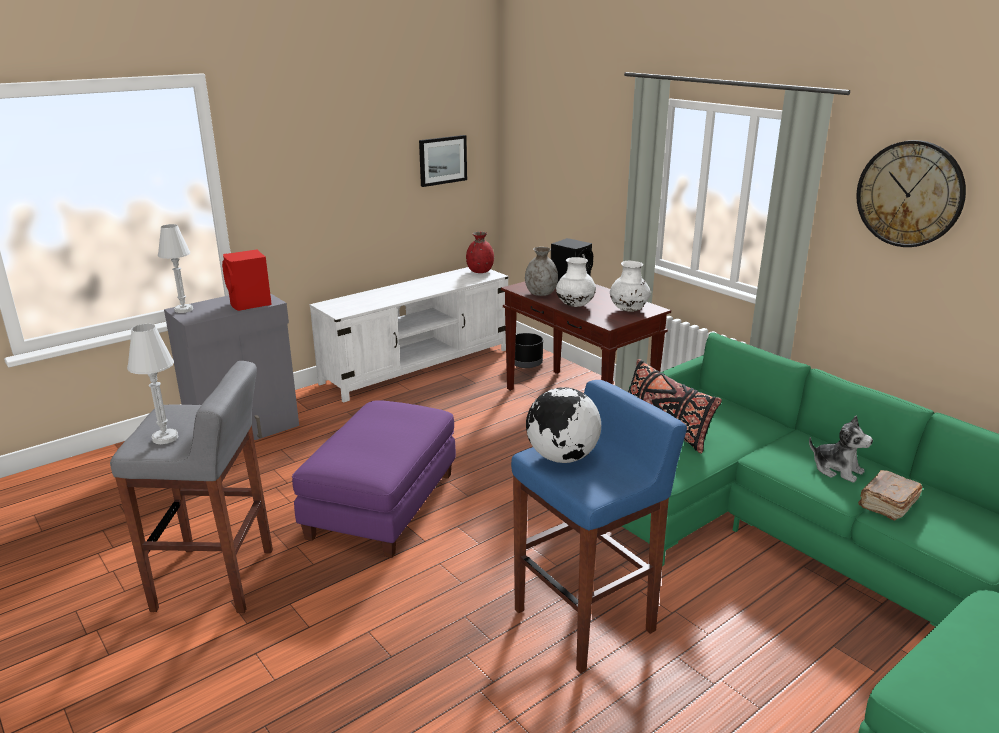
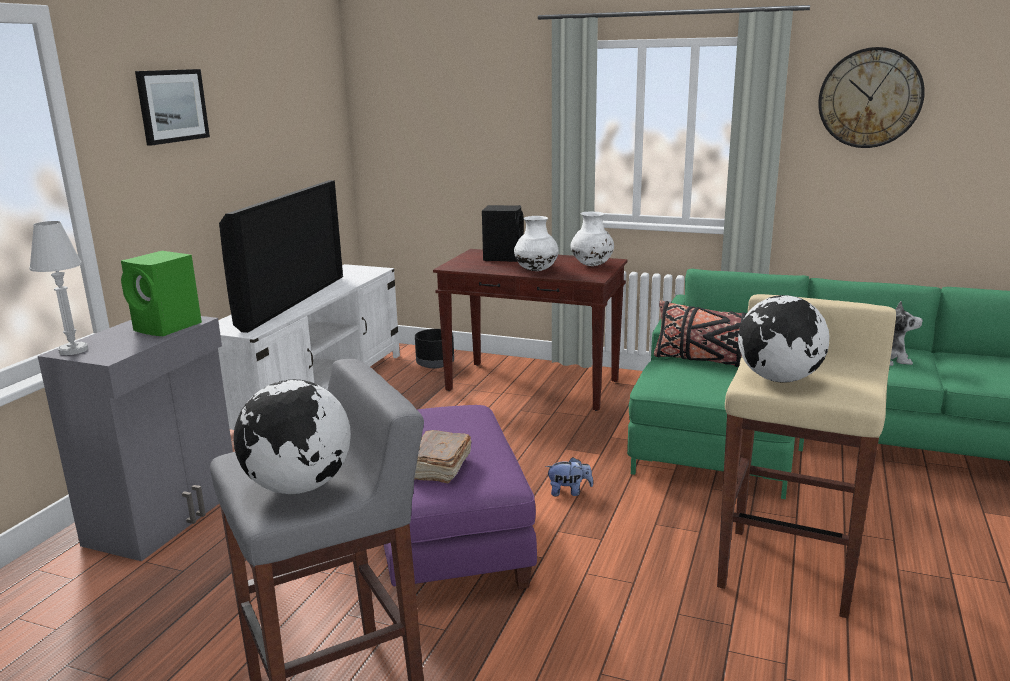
camera: 30 degrees left, 5 degrees down
white table lamp [127,324,178,444] -> globe [233,380,351,494]
red speaker [222,249,272,311] -> green speaker [121,251,202,336]
picture [419,135,467,187] -> picture moved to [135,69,210,146]
red vase [466,232,494,273] -> none
blue stool [511,380,687,673] -> beige stool [717,294,896,618]
grey vase [525,247,558,296] -> none
brown book [858,470,922,521] -> brown book moved to [414,430,472,483]
none -> television [219,180,343,333]
none -> plush toy [545,457,593,496]

